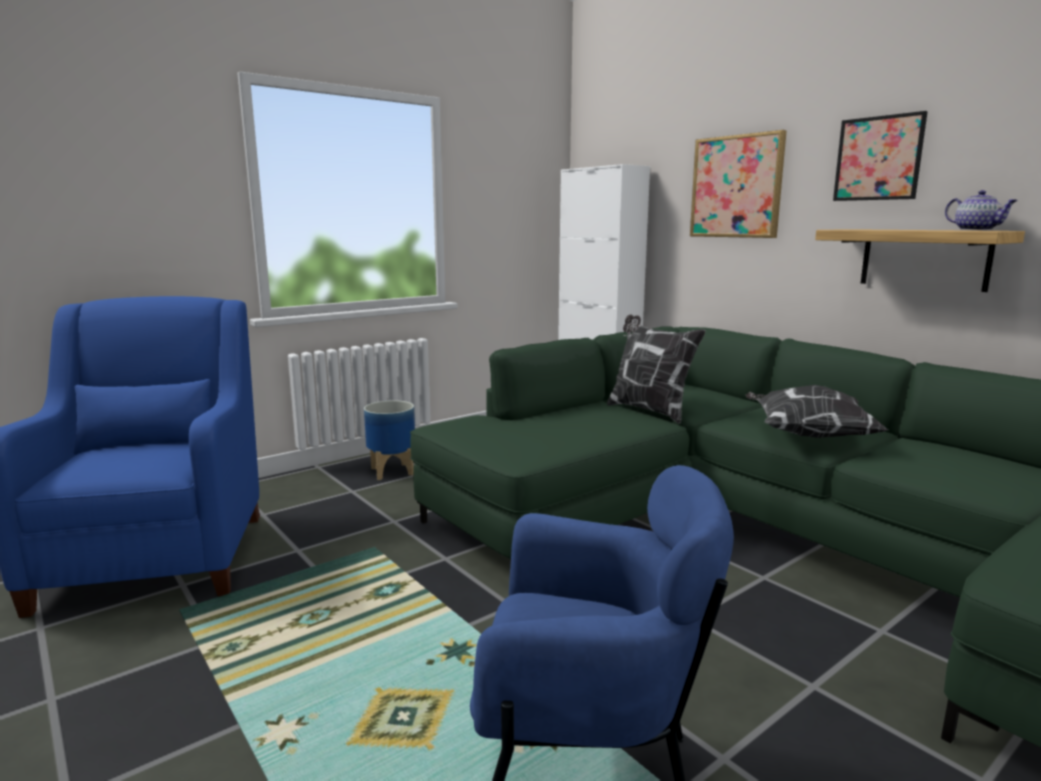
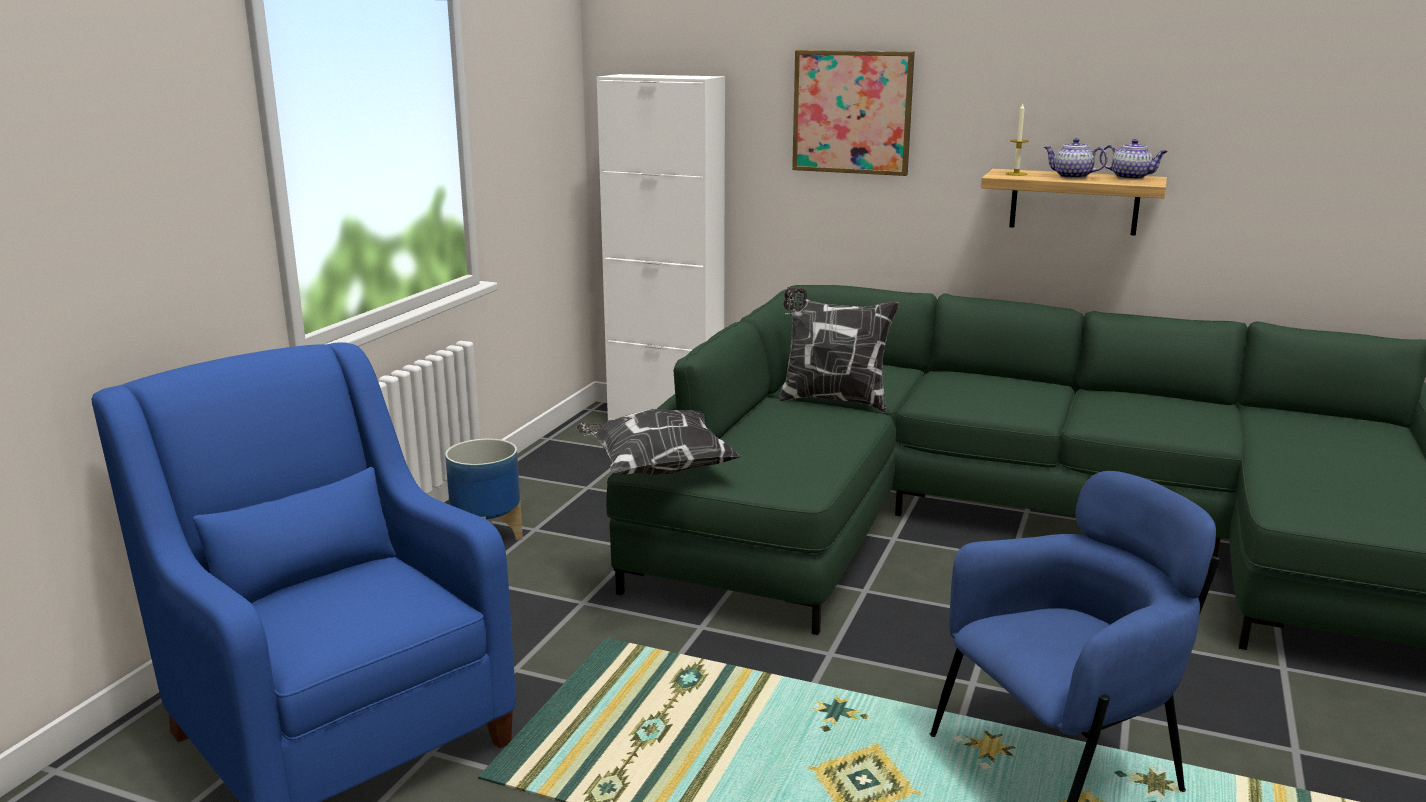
camera: 30 degrees left, 5 degrees up
pillow [745,385,888,438] -> pillow moved to [576,409,742,476]
picture [833,111,928,201] -> none
none -> candle [1006,104,1029,176]
none -> teapot [1044,138,1108,179]

